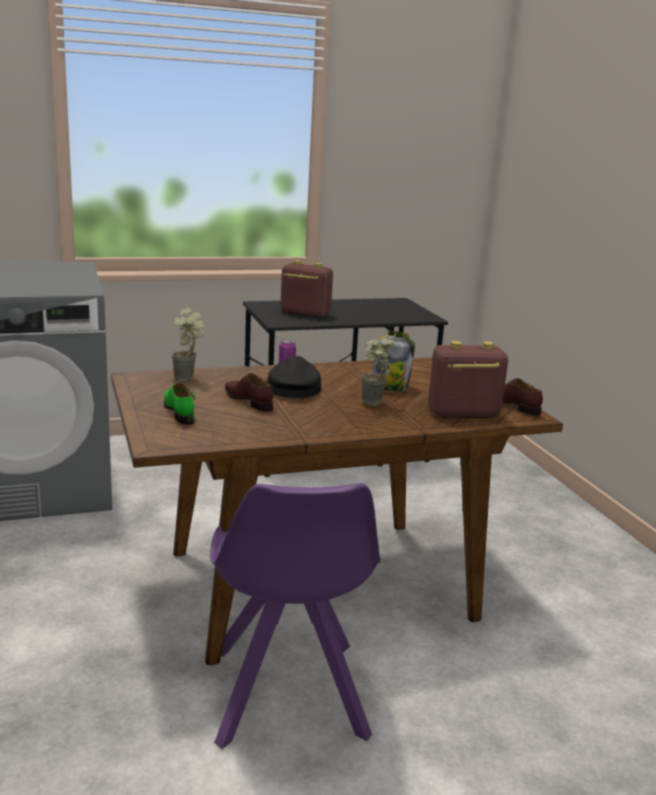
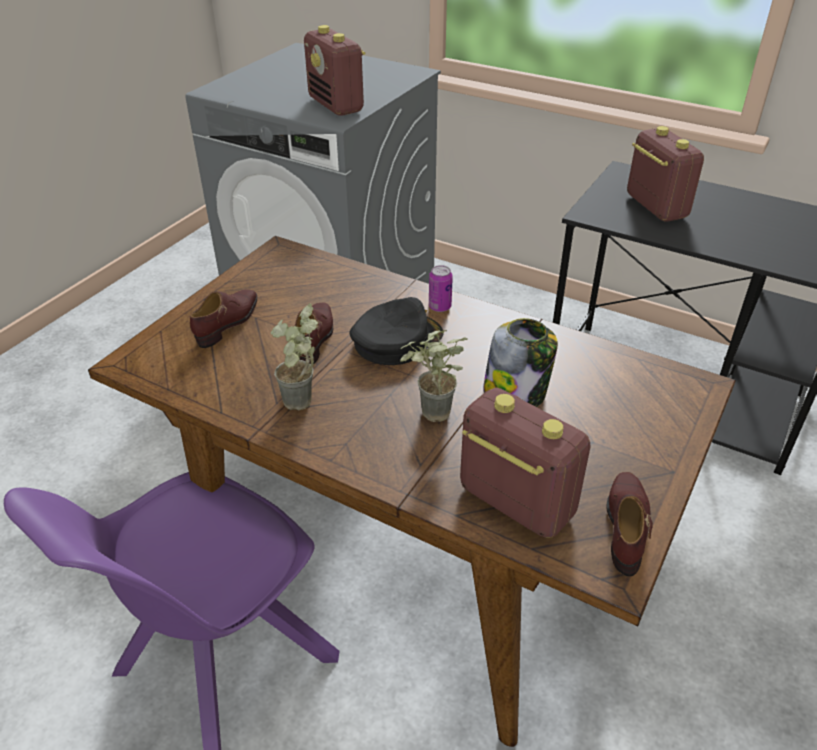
camera: 50 degrees right, 20 degrees up
green shoe [164,382,196,425] -> brown shoe [190,290,257,348]
potted plant [171,307,205,381] -> potted plant moved to [270,303,318,411]
none -> radio [304,25,365,116]

